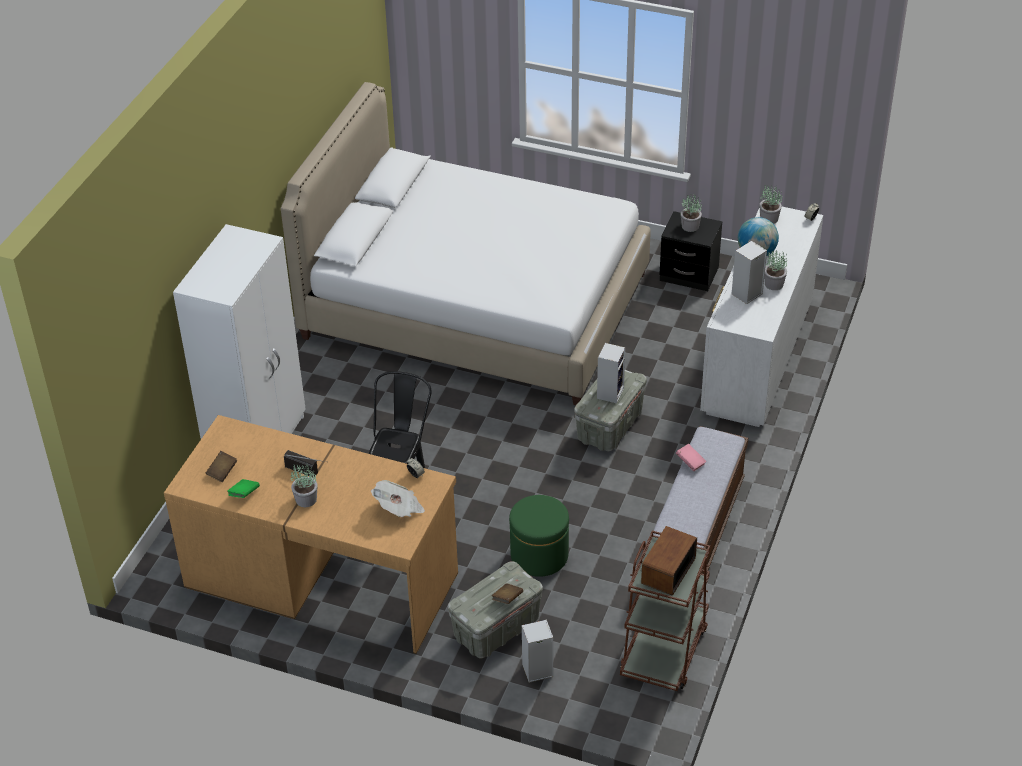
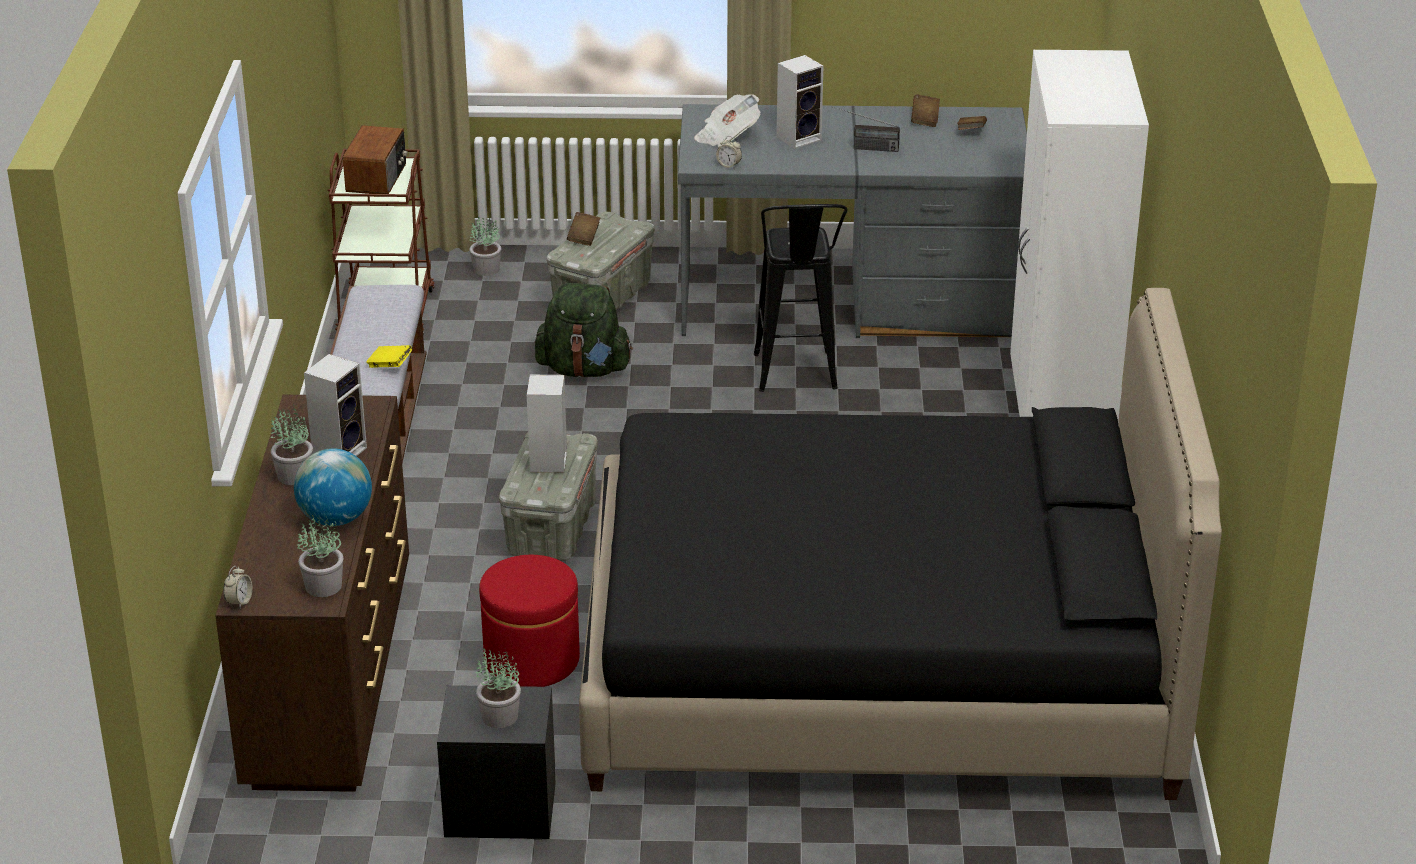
camera: 160 degrees right, 10 degrees down
brown desk [164,415,458,654] -> grey desk [678,104,1027,338]
green book [227,479,260,498] -> brown book [911,94,940,127]
white bed [281,82,651,405] -> black bed [579,288,1222,800]
potted plant [290,463,318,507] -> potted plant moved to [470,217,501,276]
green ottoman [509,495,569,577] -> green backpack [535,283,633,377]
speaker [522,619,553,683] -> speaker moved to [777,55,823,149]
pink book [676,444,706,471] -> yellow book [366,345,412,368]
white dresser [700,207,823,427] -> brown dresser [215,395,409,792]
none -> red ottoman [479,555,580,687]

